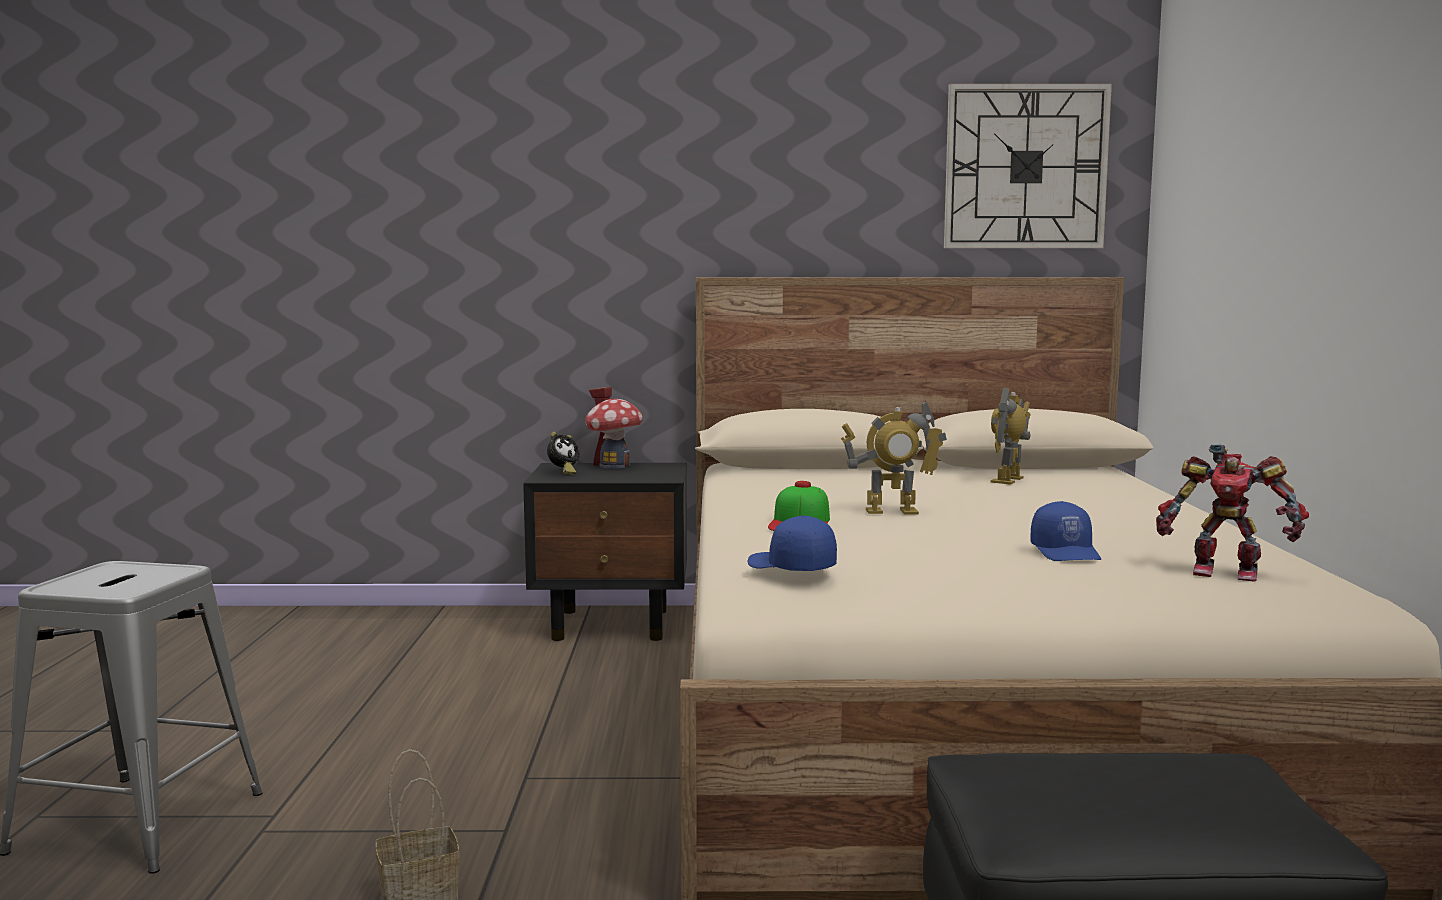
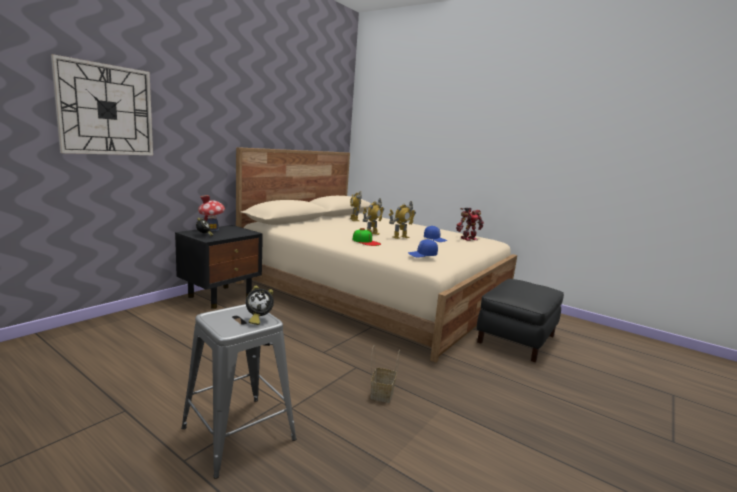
camera: 55 degrees left, 5 degrees up
wall clock [944,84,1112,248] -> wall clock moved to [51,54,153,155]
none -> alarm clock [246,285,274,325]
none -> toy robot [389,201,416,239]

